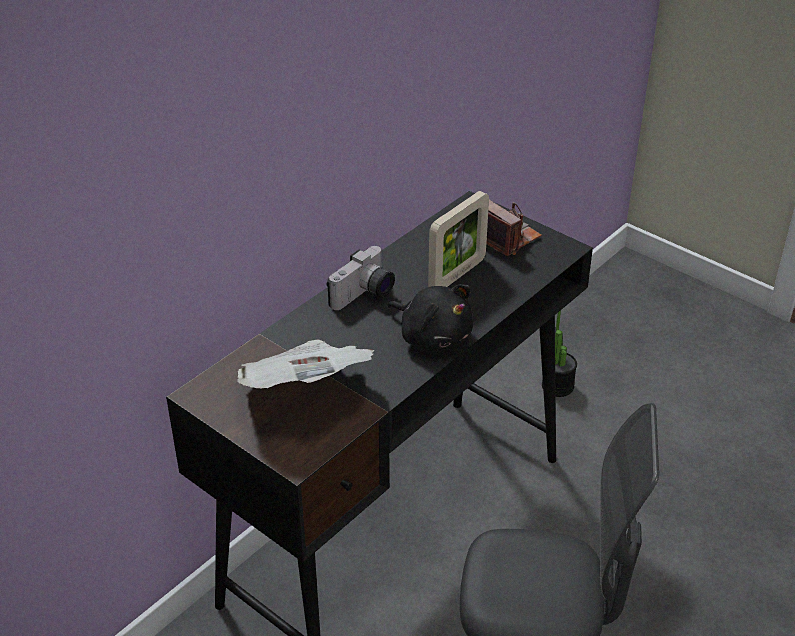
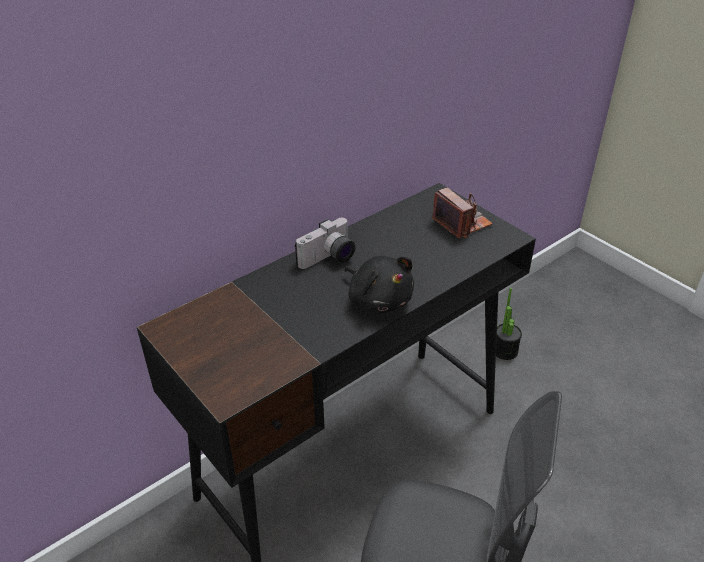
camera: 10 degrees right, 0 degrees up
newspaper [237,339,374,388] -> none
picture frame [428,191,489,287] -> none

